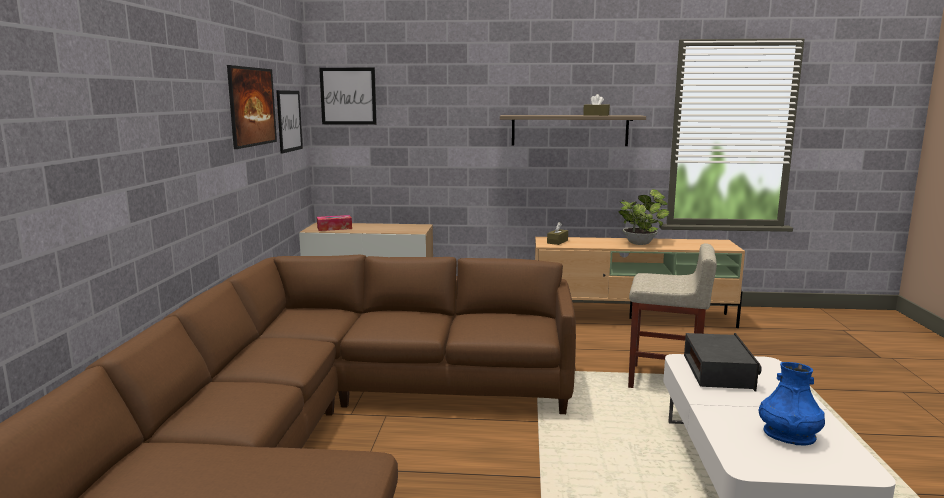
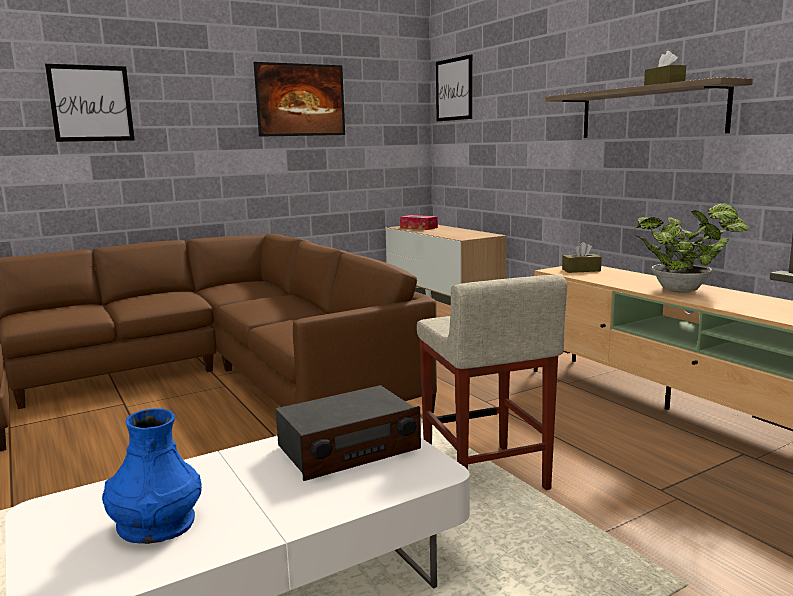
camera: 55 degrees right, 0 degrees up
picture [276,90,303,154] -> picture moved to [45,64,135,142]

